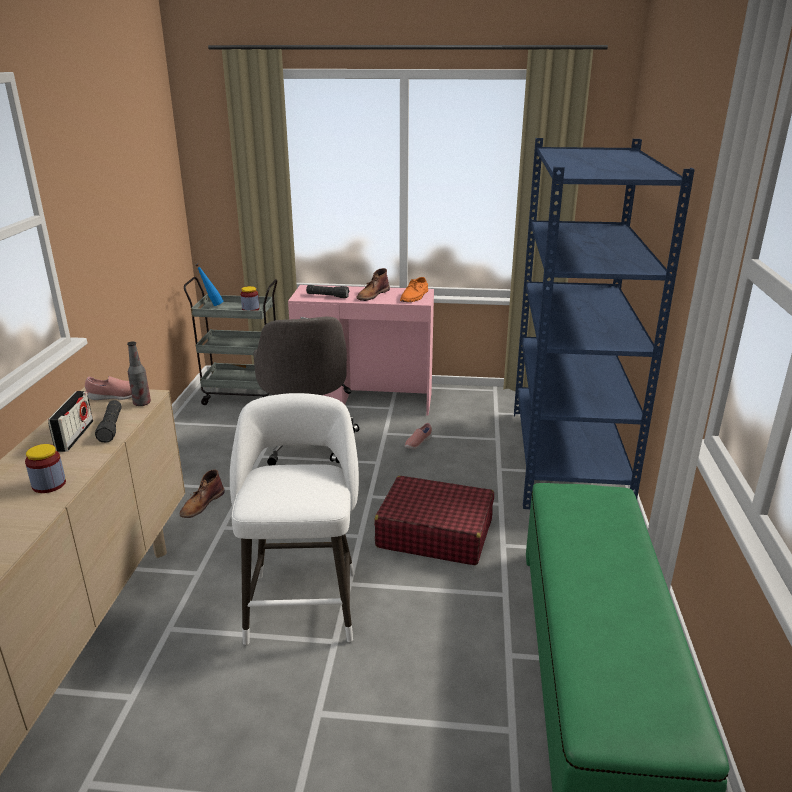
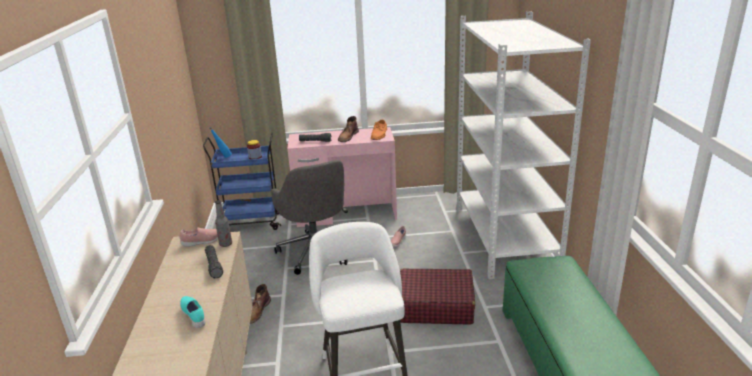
camera: 10 degrees left, 0 degrees up
jar [25,444,66,493] -> turquoise shoe [180,296,205,328]
radio [48,391,93,452] -> none
grey cart [184,277,277,405] -> blue cart [203,133,281,230]
blue bookcase [514,138,695,509] -> white bookcase [457,11,591,279]

